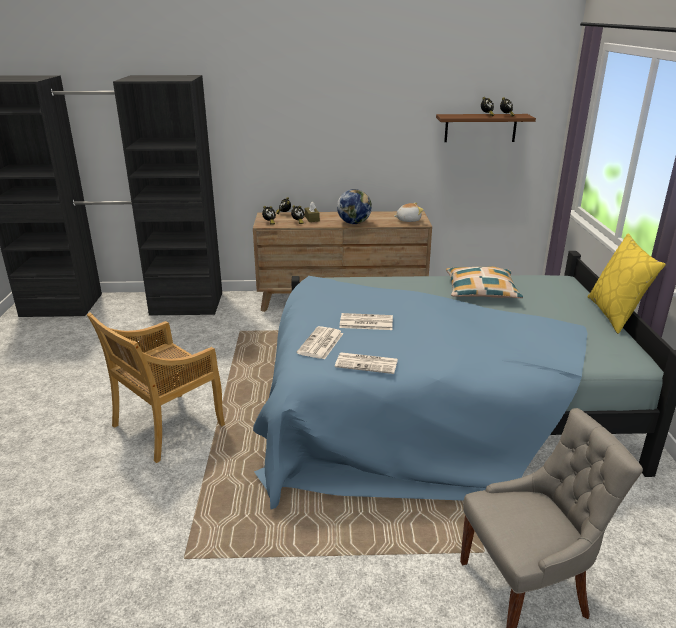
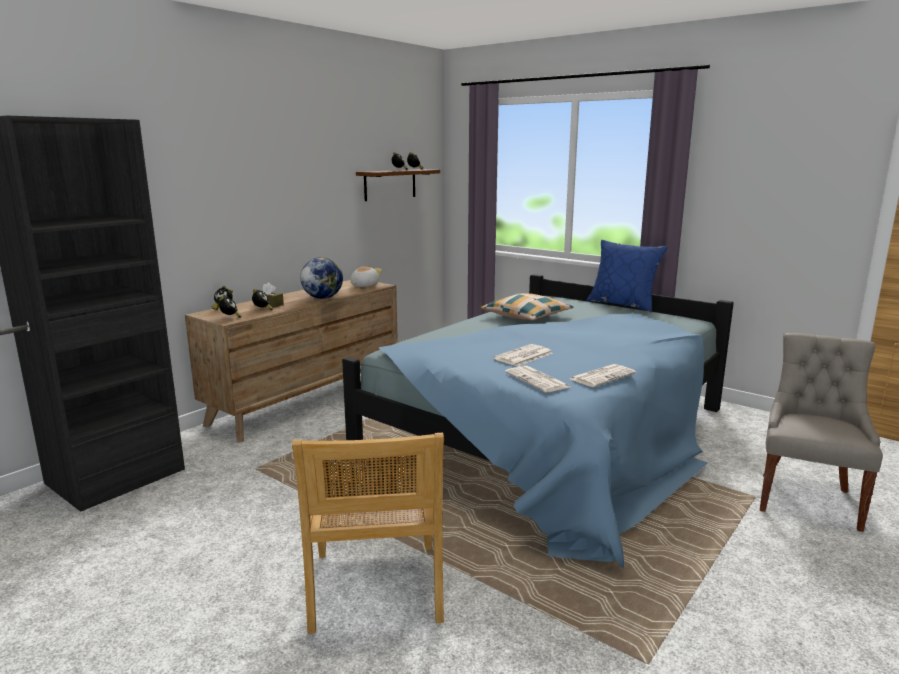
camera: 50 degrees left, 10 degrees down
yellow pillow [588,234,666,334] -> blue pillow [586,240,668,312]

